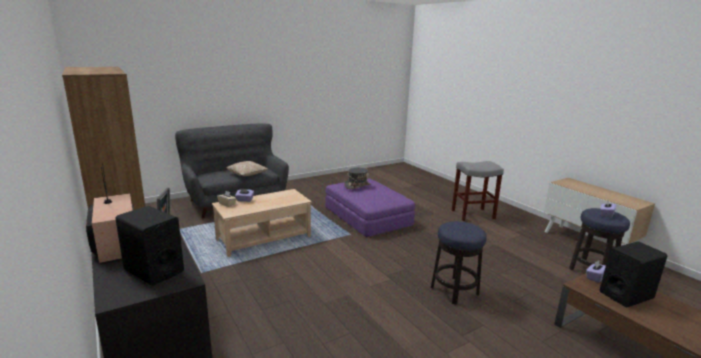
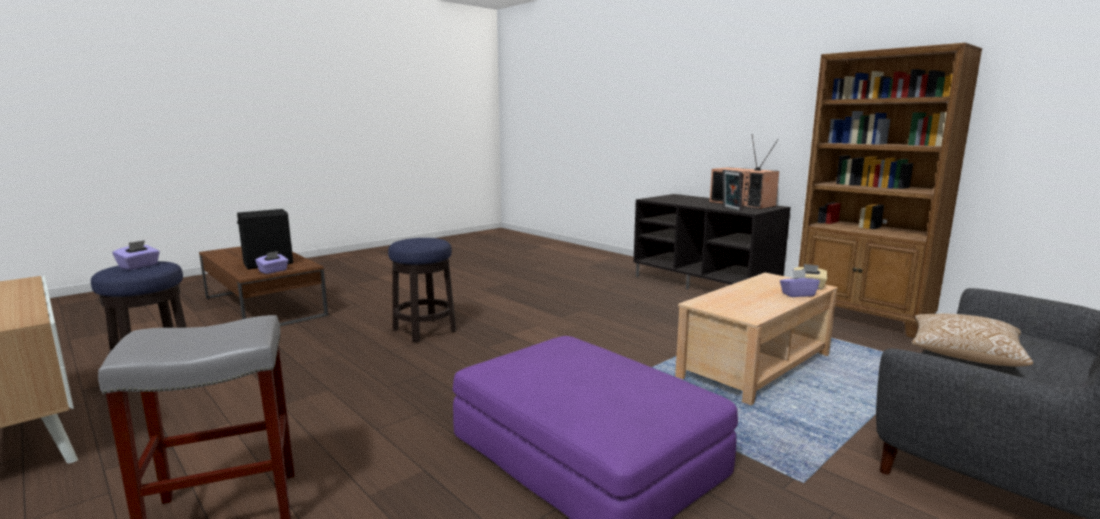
camera: 170 degrees right, 5 degrees down
black speaker [115,206,184,286] -> none
grey hat [344,168,371,189] -> none

